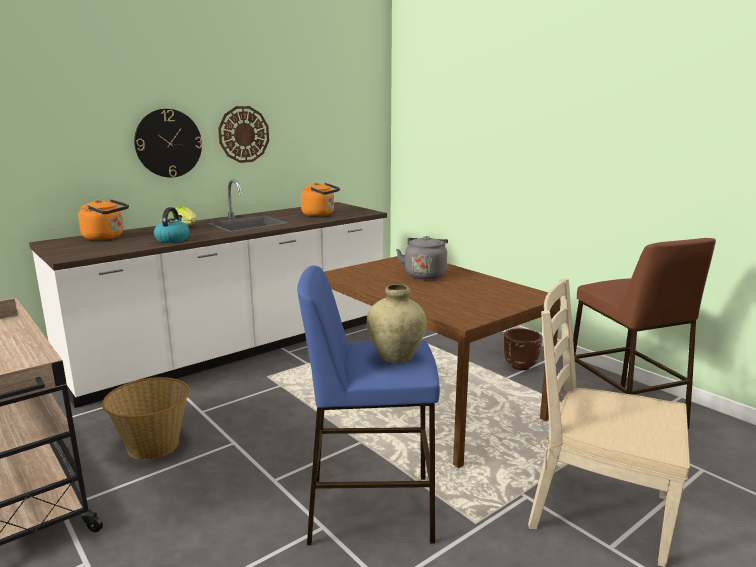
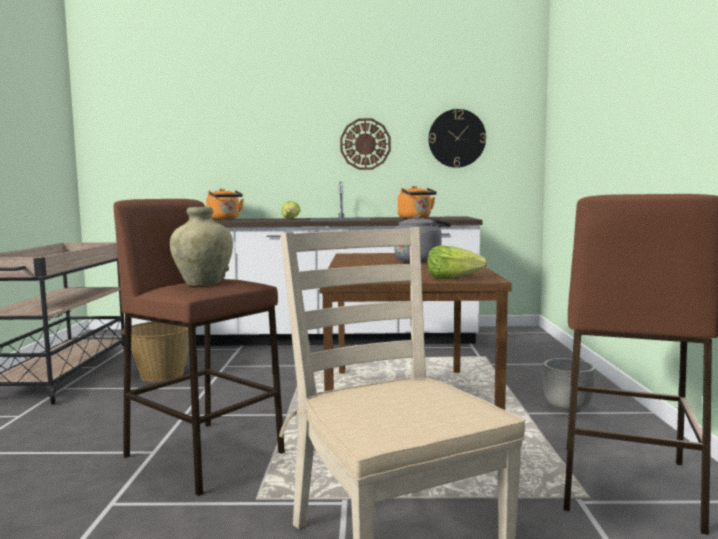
camera: 40 degrees right, 10 degrees down
wall clock [134,109,202,178] -> wall clock moved to [428,109,486,168]
kettle [154,207,190,243] -> none
blue stool [297,266,440,545] -> brown stool [114,199,285,496]
brown planter [504,328,542,370] -> grey planter [543,358,595,413]
none -> lettuce [427,246,488,278]

